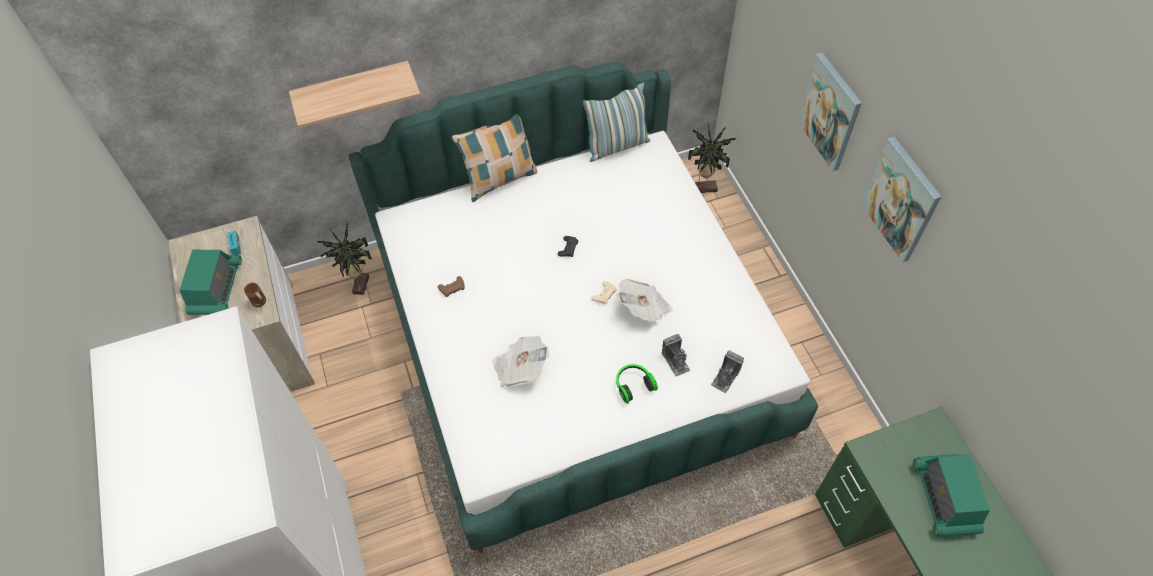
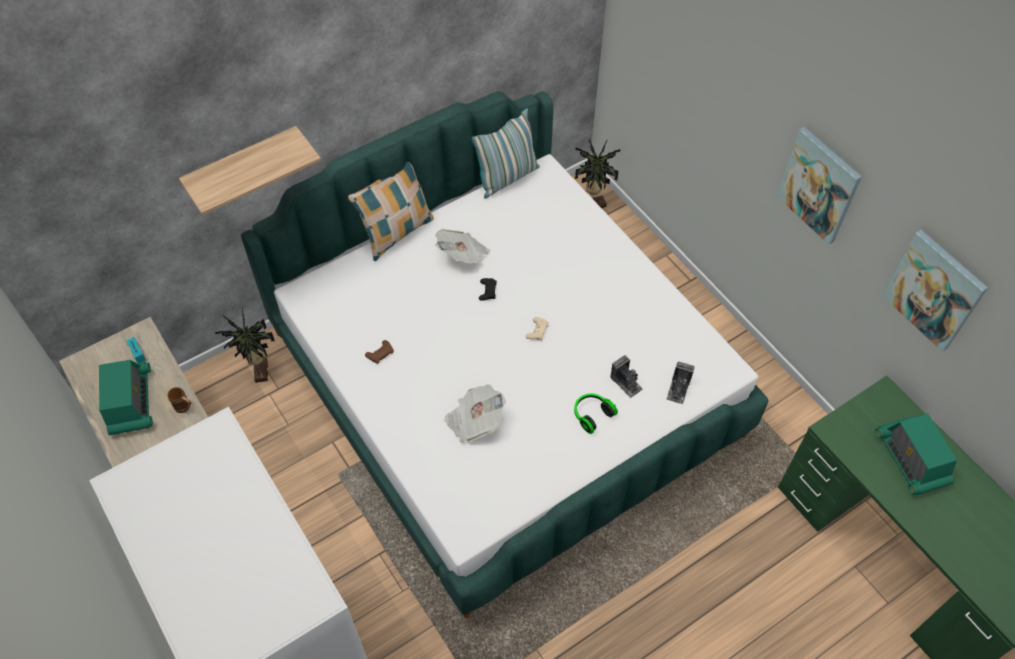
camera: 15 degrees left, 0 degrees up
newspaper [616,279,672,323] -> newspaper moved to [435,229,490,265]
picture [798,52,862,171] -> picture moved to [882,230,988,352]

